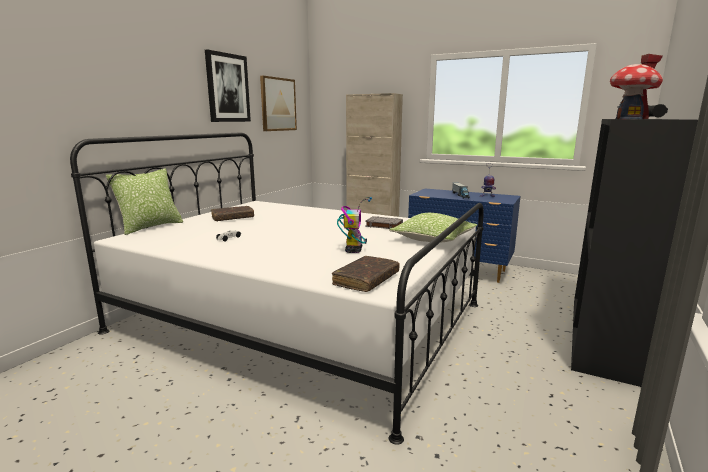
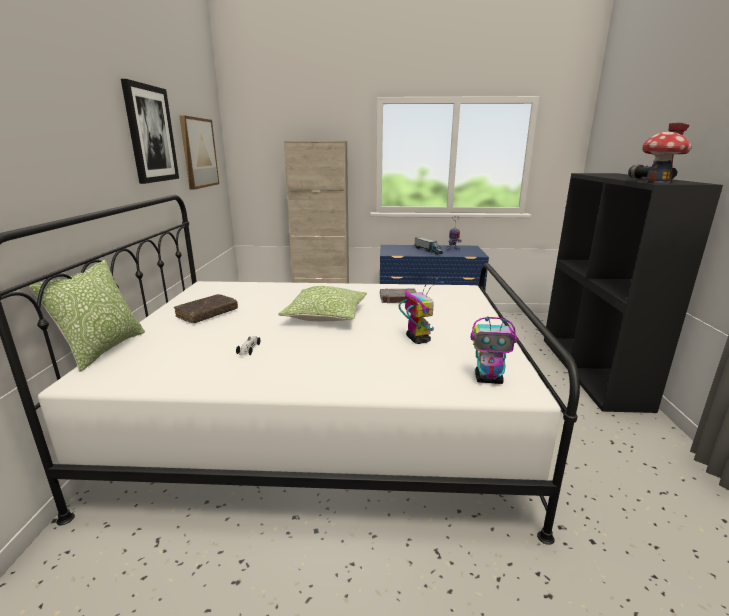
camera: 25 degrees left, 5 degrees up
brown book [332,256,400,292] -> toy robot [471,317,517,384]
pillow [389,213,478,242] -> pillow moved to [278,286,367,321]

